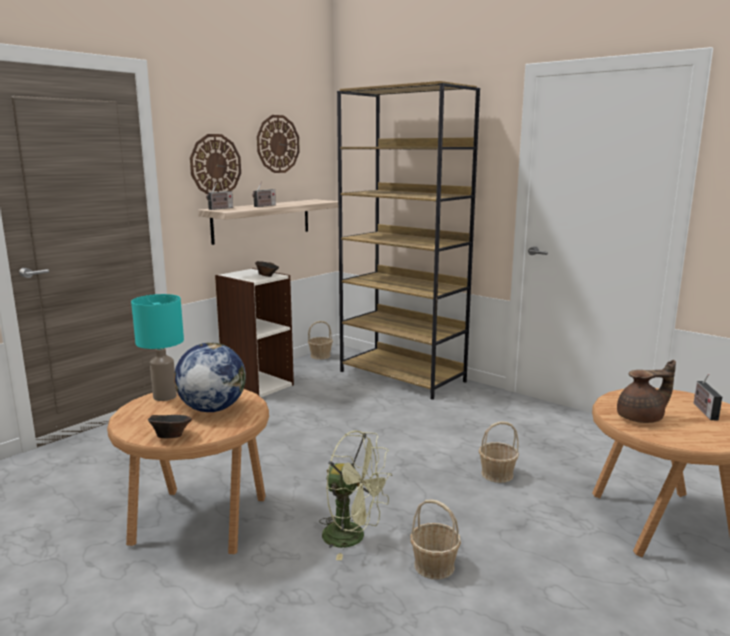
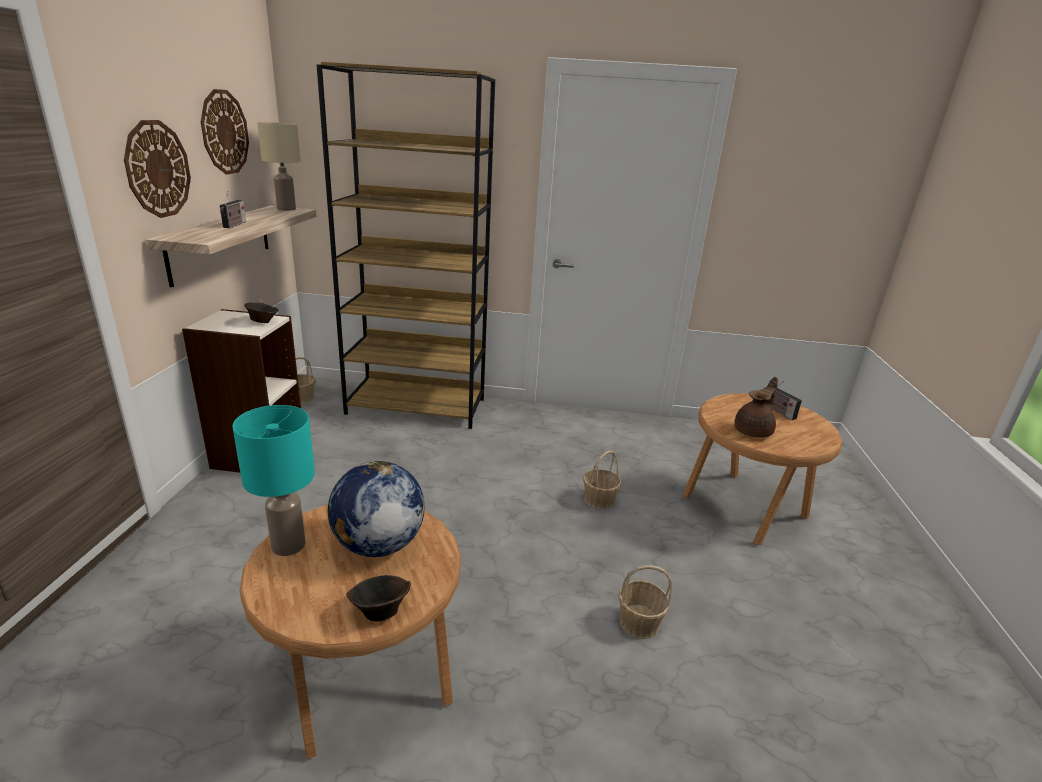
camera: 35 degrees left, 10 degrees up
radio [206,183,233,210] -> none
green fan [319,430,392,560] -> none
none -> beige table lamp [257,122,301,211]

